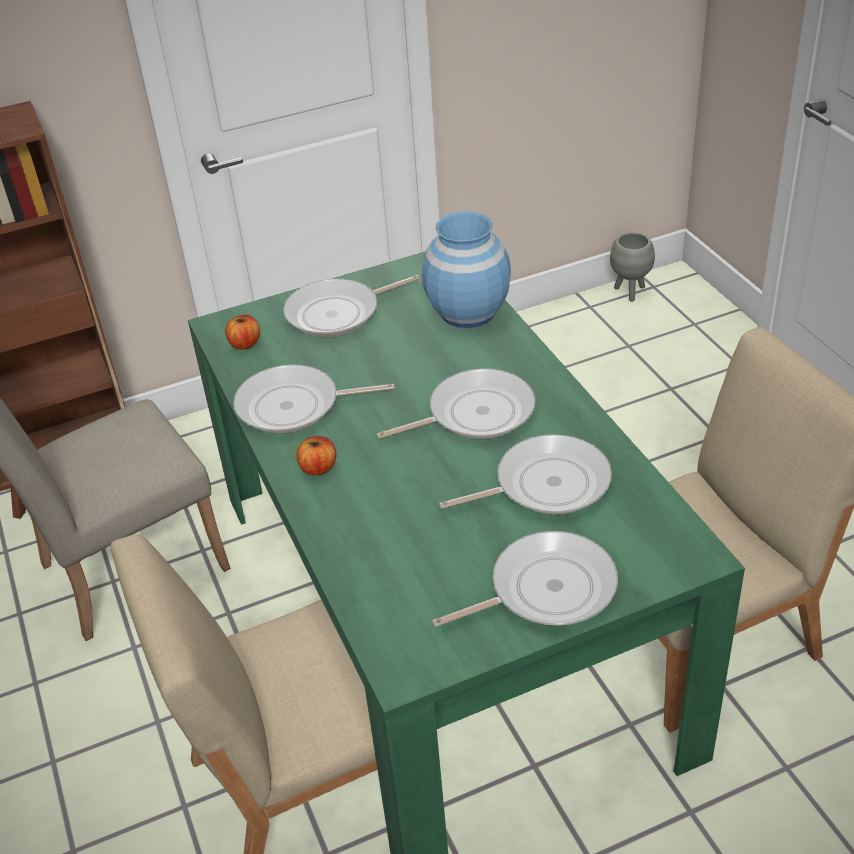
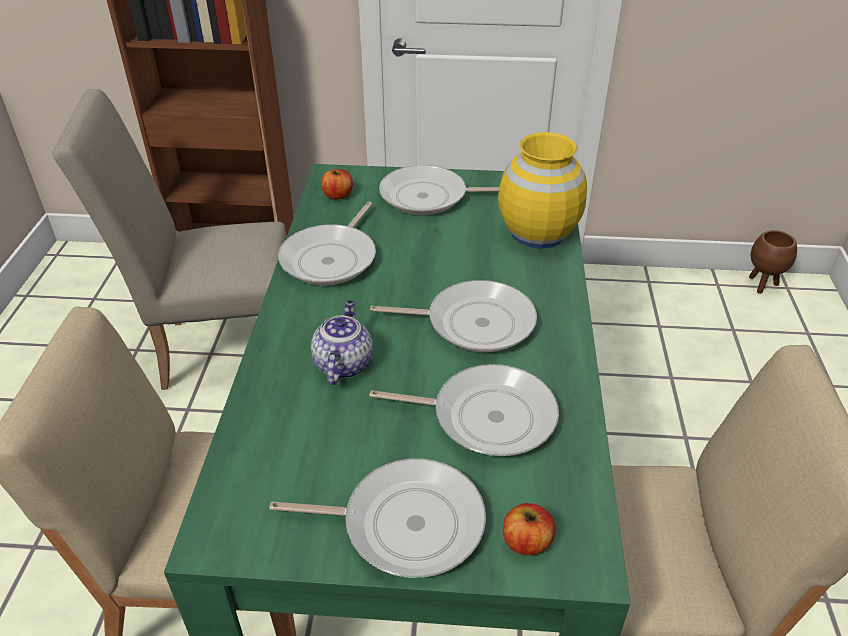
camera: 25 degrees right, 0 degrees up
frying pan [233,364,395,433] -> frying pan turned 90 degrees counterclockwise [278,202,376,285]
apple [296,436,336,476] -> apple moved to [503,503,555,555]
blue vase [422,211,511,328] -> yellow vase [498,132,587,249]
grey planter [610,232,655,302] -> brown planter [749,230,797,294]
none -> teapot [311,300,373,385]

